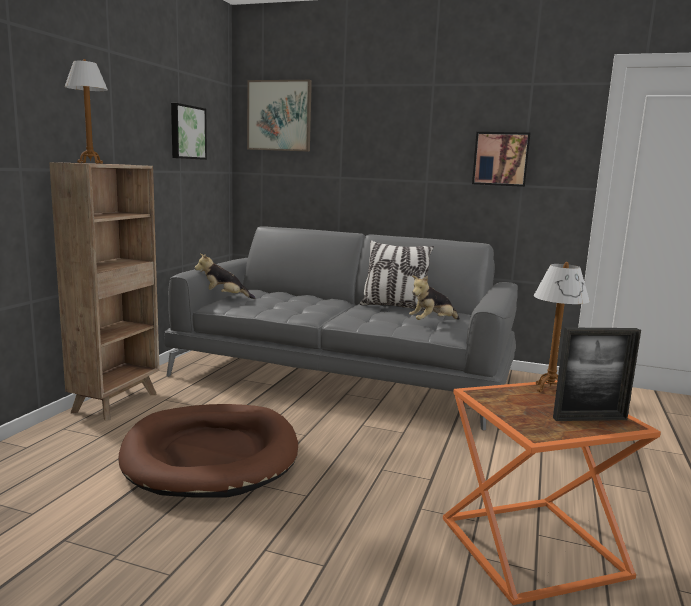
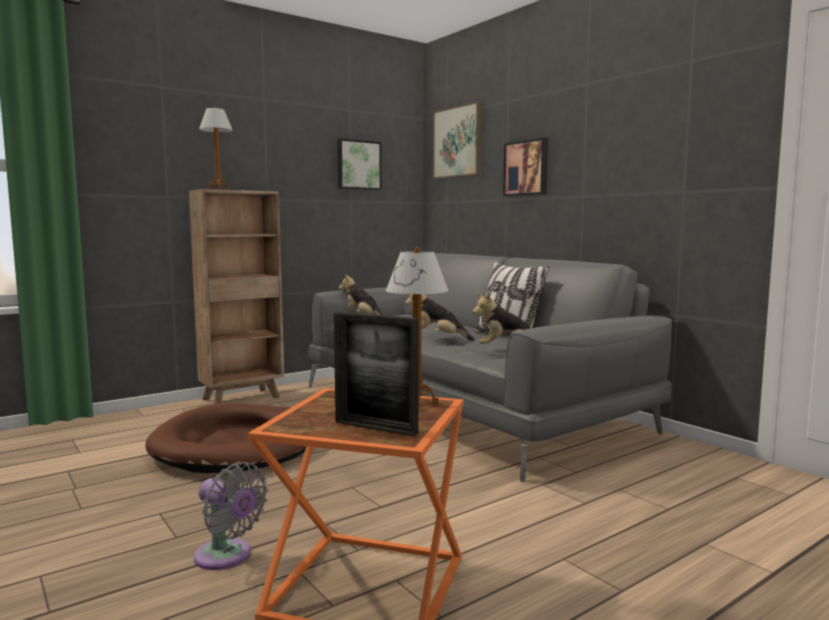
camera: 35 degrees right, 5 degrees down
picture [472,132,531,187] -> picture moved to [503,138,548,196]
none -> grey fan [194,462,268,570]
none -> plush toy [405,294,475,341]

